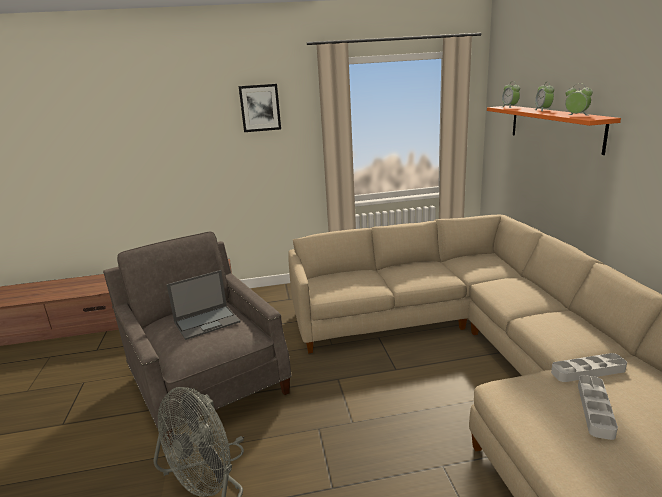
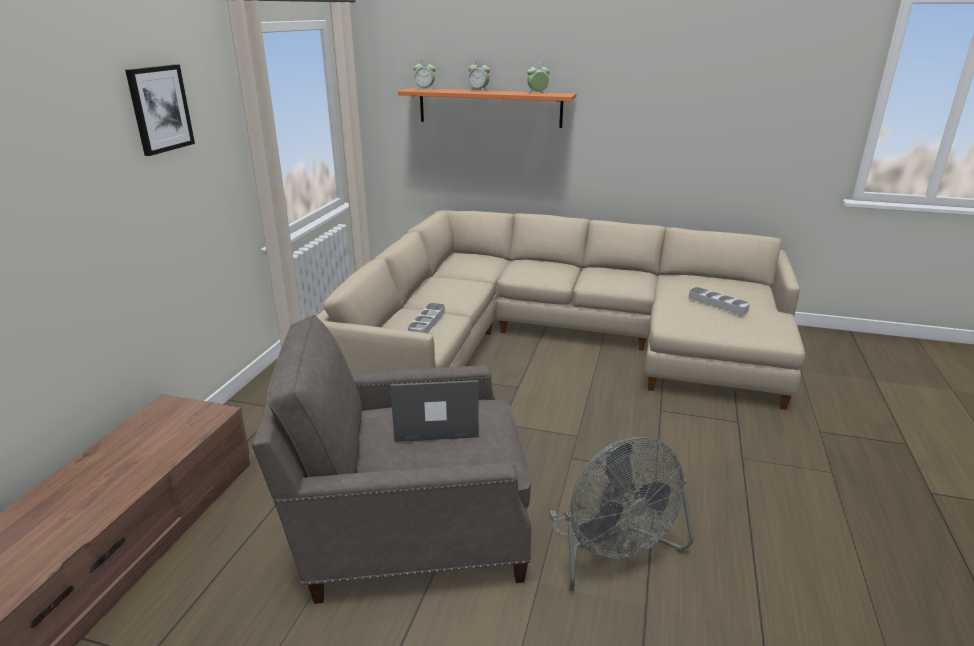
camera: 65 degrees left, 5 degrees up
laptop [167,270,241,340] -> laptop turned 90 degrees counterclockwise [390,380,479,442]
grey tray [551,353,627,382] -> grey tray moved to [408,303,445,333]

